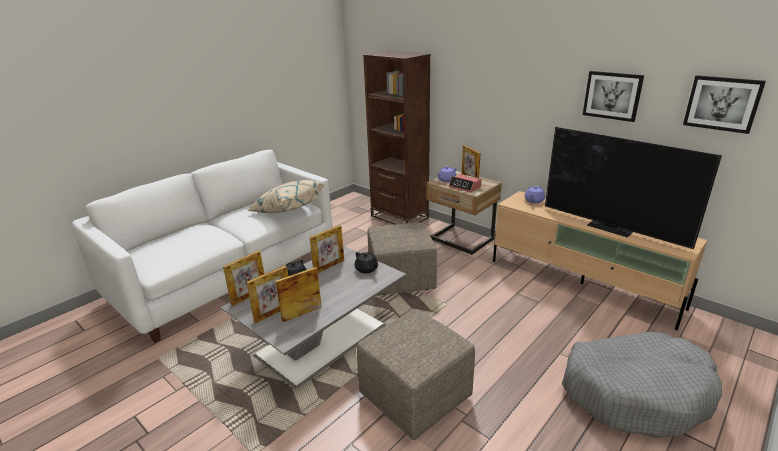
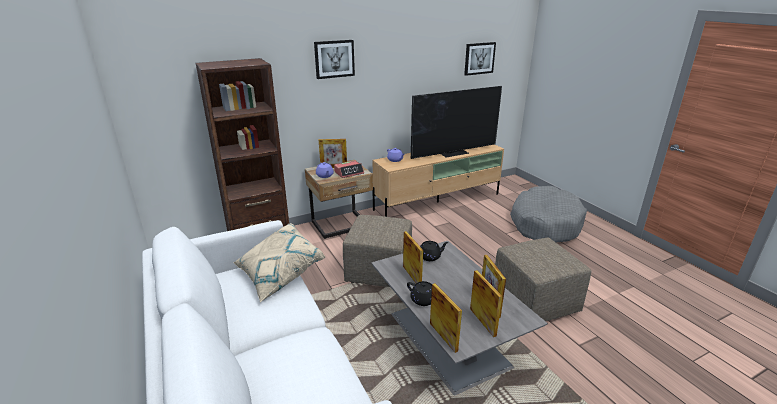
camera: 70 degrees left, 0 degrees up
picture [583,71,644,122] -> picture moved to [314,40,355,79]

